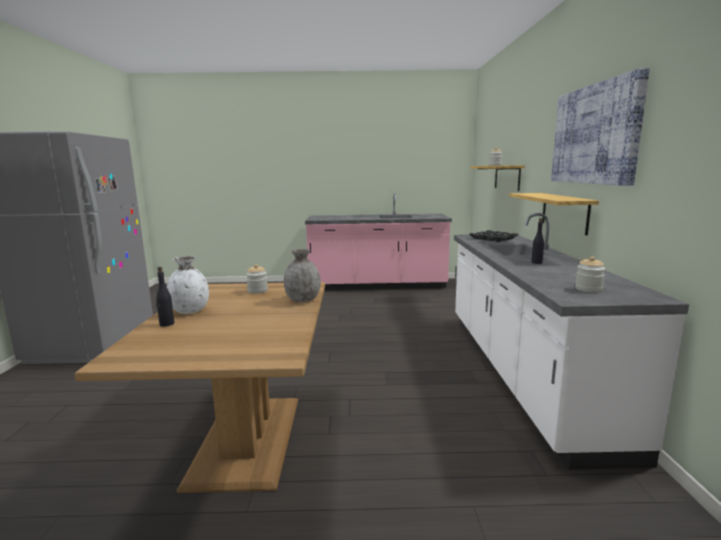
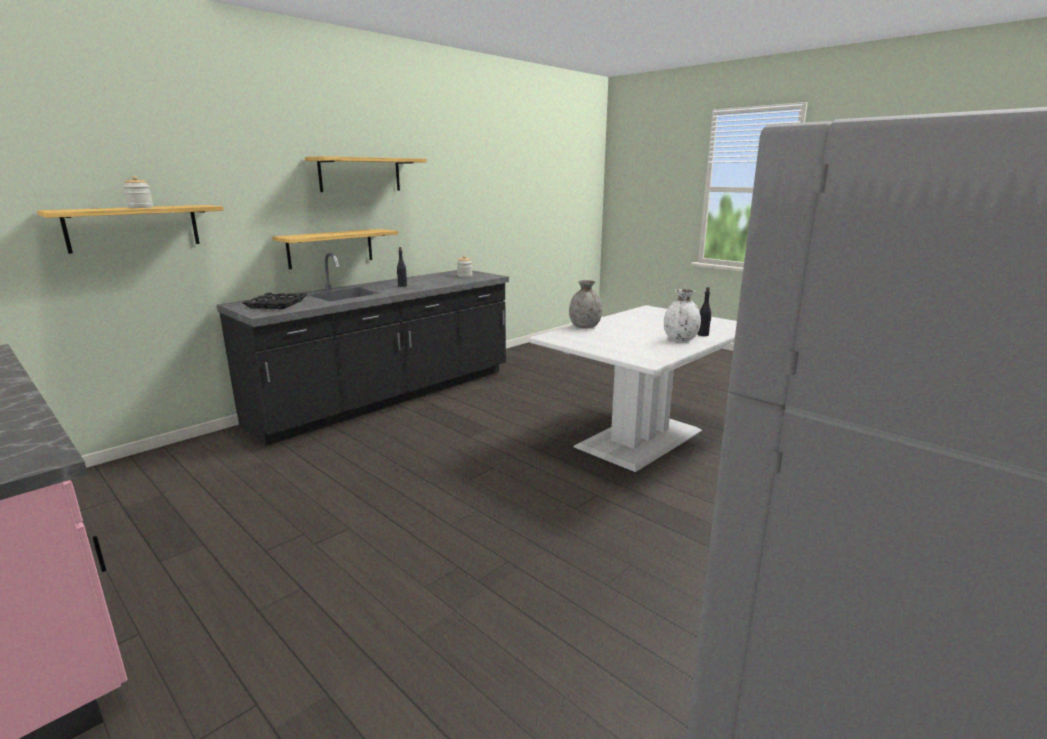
camera: 135 degrees left, 5 degrees up
brown dining table [75,282,325,493] -> white dining table [529,305,737,472]
jar [246,264,268,294] -> none
white counter [454,213,689,470] -> black counter [217,253,509,446]
picture [551,68,650,186] -> shelf [305,156,427,192]

